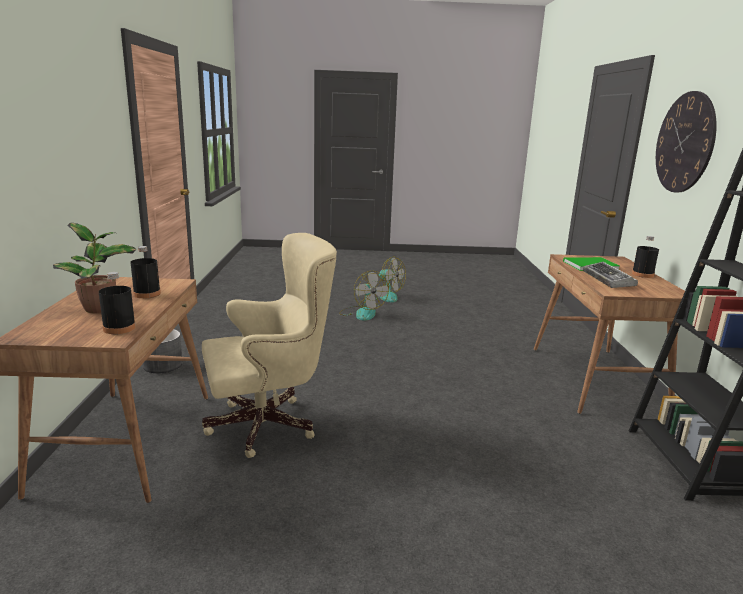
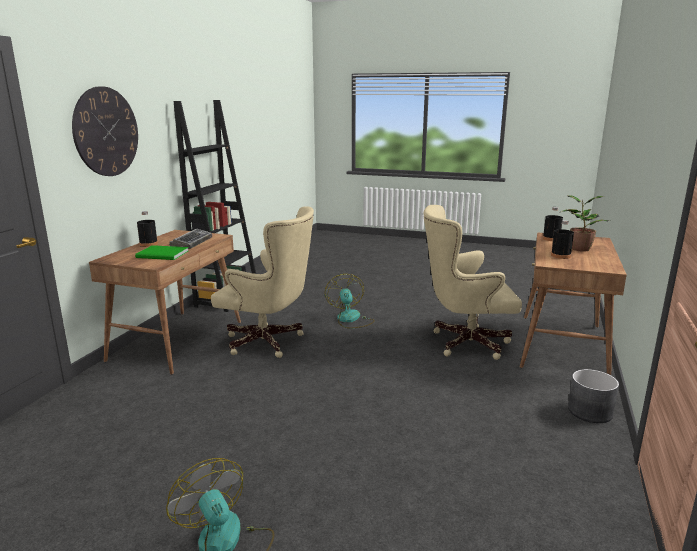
camera: 160 degrees left, 0 degrees up
fan [339,271,389,321] -> fan moved to [325,274,375,329]
none -> beige office chair [211,207,314,358]

